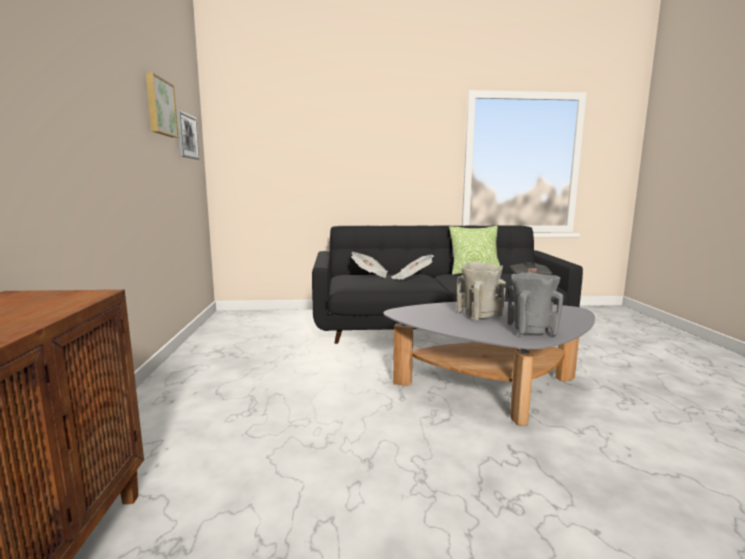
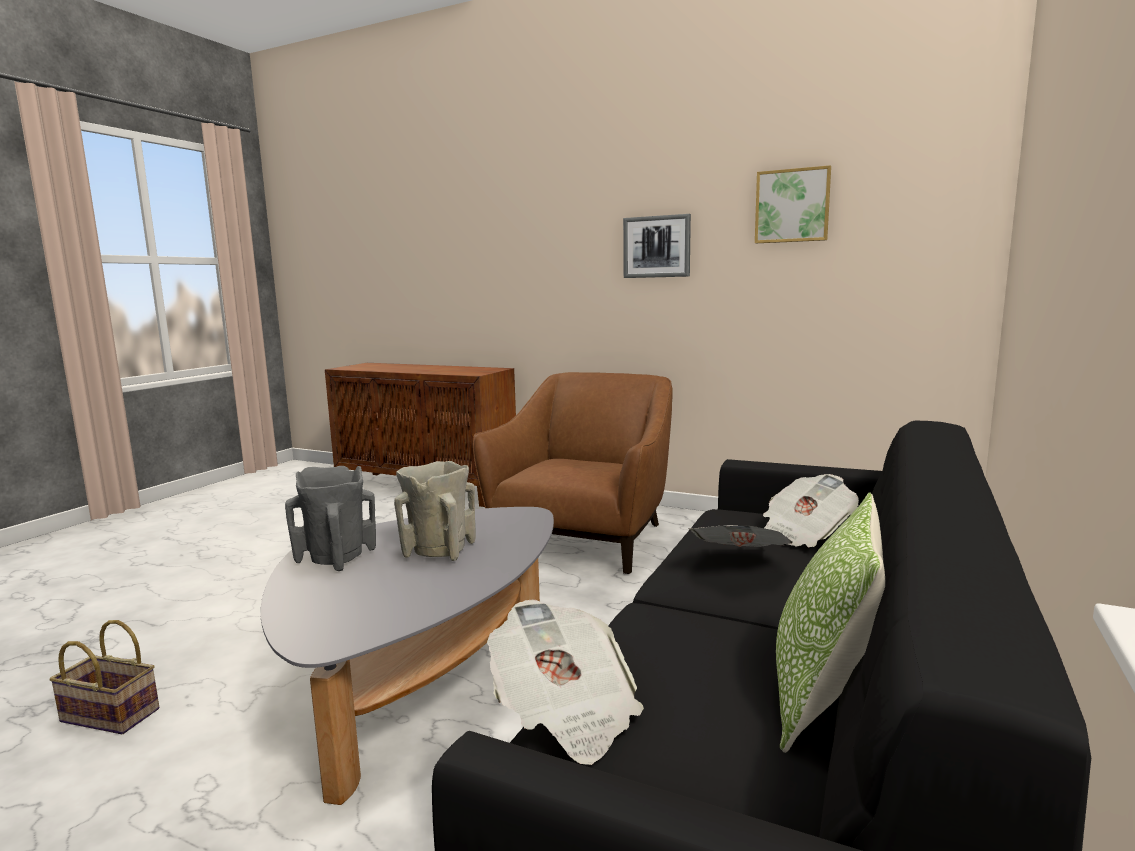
camera: 120 degrees right, 0 degrees up
picture [176,110,200,160] -> picture moved to [623,214,691,278]
none -> basket [49,620,159,734]
none -> brown armchair [473,372,673,574]

